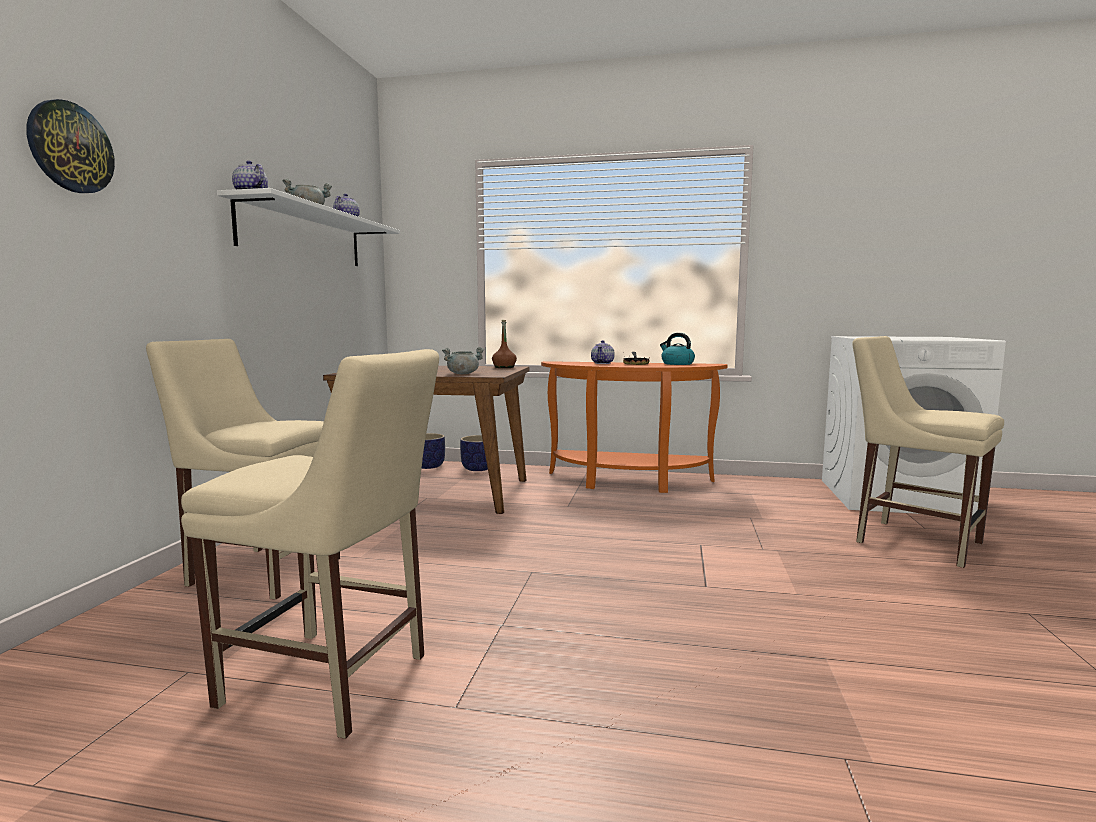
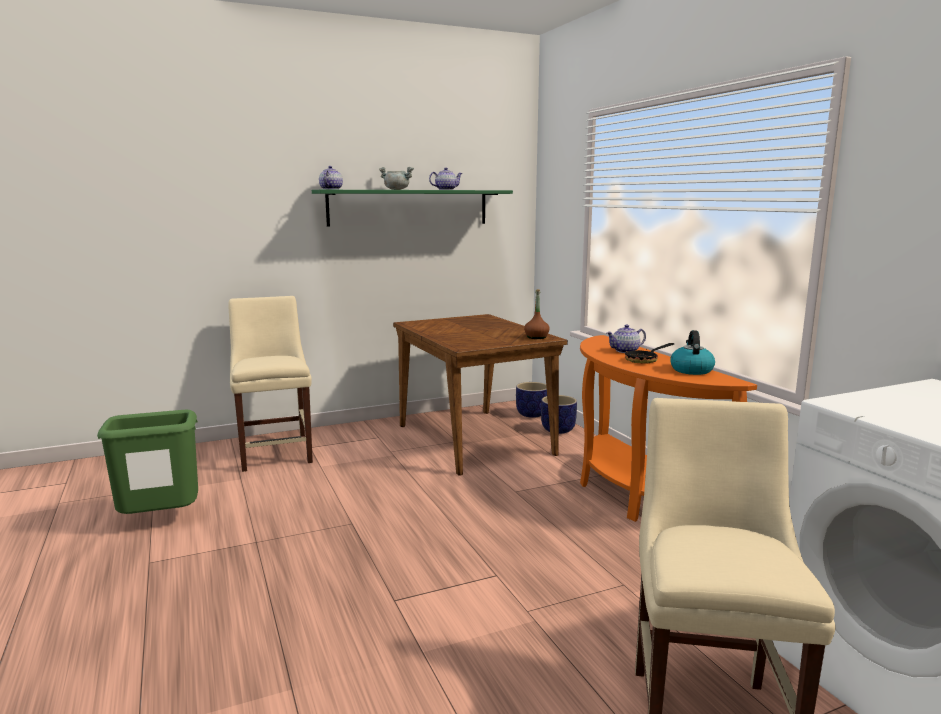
camera: 55 degrees right, 5 degrees up
wall clock [26,99,115,193] -> none
beige chair [181,349,439,739] -> green trash can [97,410,198,514]
white shelf [217,188,400,266] -> green shelf [312,190,513,226]
grey cooking pot [442,347,484,374] -> none

